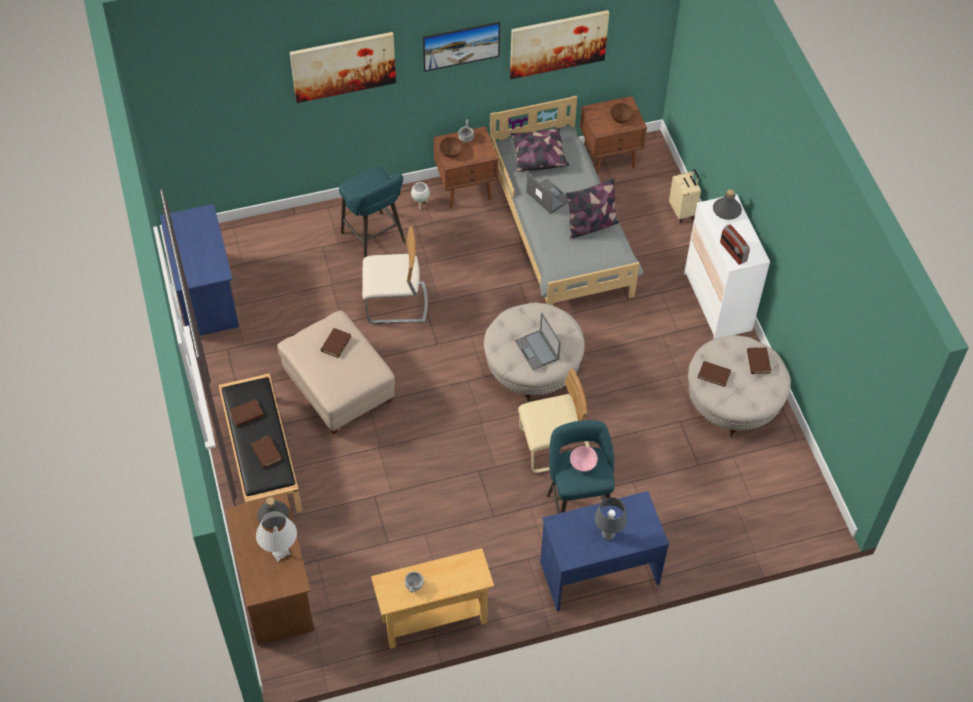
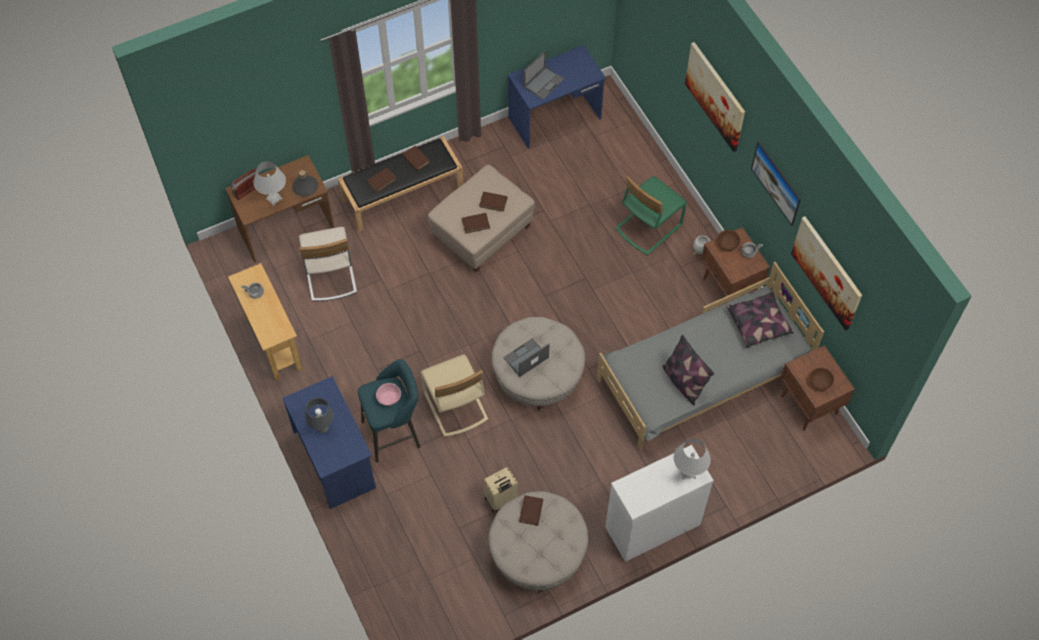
camera: 80 degrees right, 5 degrees up
turquoise stool [339,167,406,258] -> green chair [615,176,687,255]
beige chair [362,226,428,324] -> beige chair moved to [299,227,357,301]
laptop [526,173,569,214] -> laptop moved to [524,50,564,100]
beige suitcase [669,169,701,223] -> beige suitcase moved to [484,467,518,512]
grey bottle [713,189,742,220] -> white table lamp [673,439,711,480]
radio [720,224,750,265] -> radio moved to [231,169,260,200]
brown book [747,347,771,374] -> brown book moved to [462,213,490,233]

